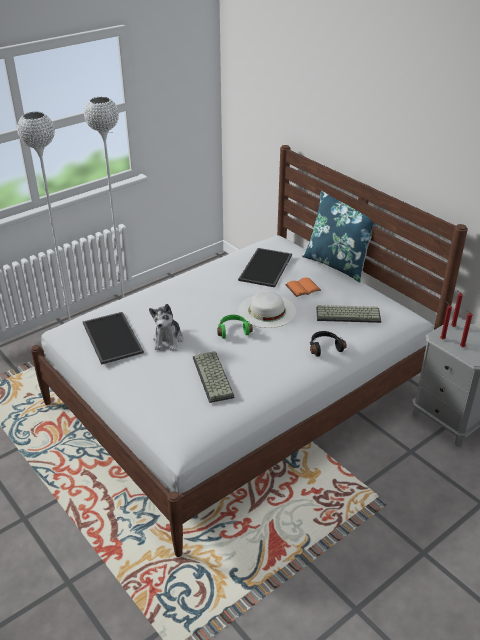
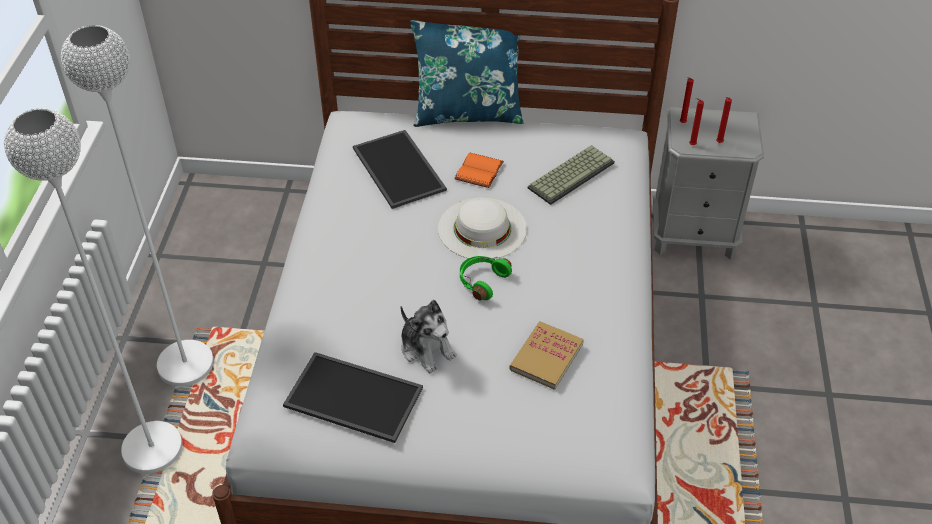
camera: 45 degrees left, 10 degrees up
keyboard [193,351,234,403] -> book [509,321,584,390]
black headphones [310,331,347,356] -> none

